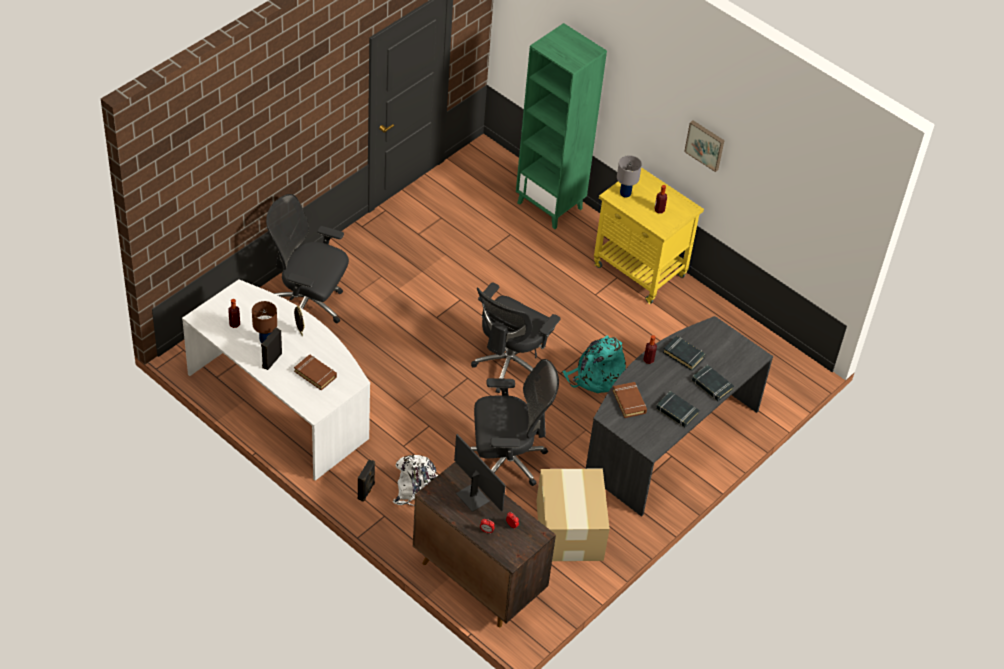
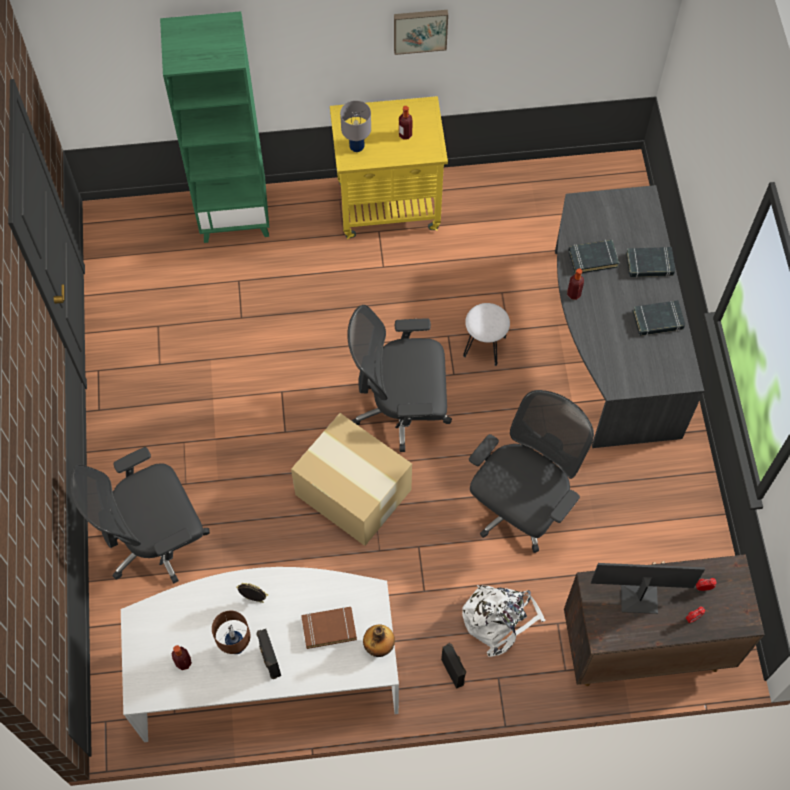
camera: 45 degrees left, 15 degrees up
office chair [471,282,561,393] -> office chair turned 105 degrees clockwise [347,305,452,452]
cardboard box [536,469,610,561] -> cardboard box moved to [291,413,412,546]
turquoise backpack [562,335,626,393] -> white stool [463,303,510,366]
brown book [612,382,647,418] -> none
none -> bottle [363,624,395,657]

